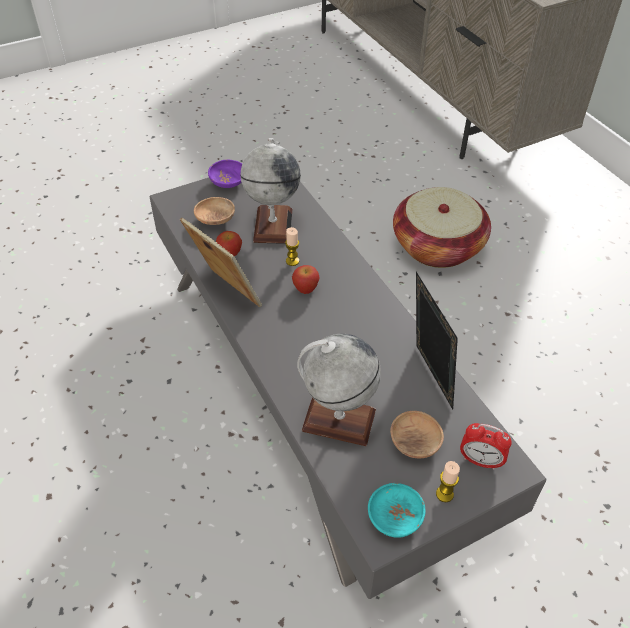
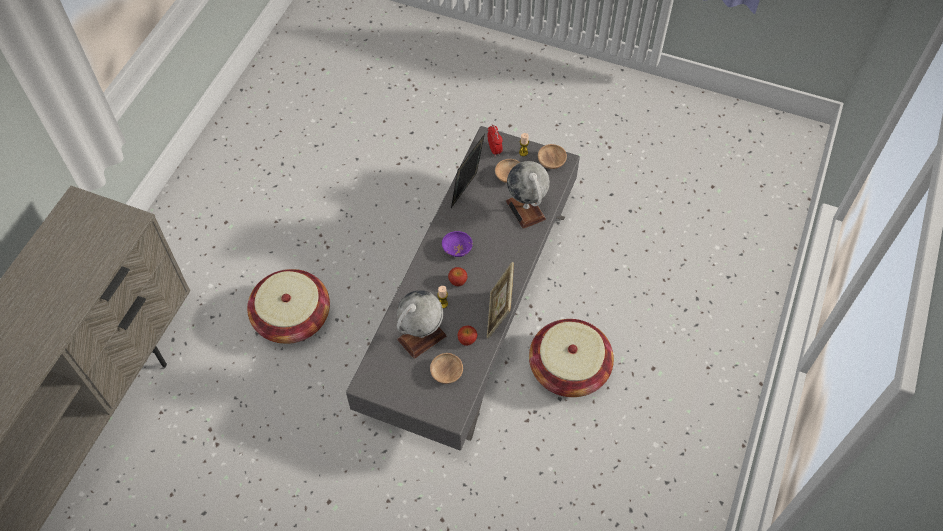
camera: 130 degrees left, 10 degrees up
purple bowl [208,160,242,188] -> purple bowl moved to [442,231,473,257]
turquoise bowl [368,483,426,538] -> brown bowl [538,144,567,169]
none -> basket [529,319,614,397]

